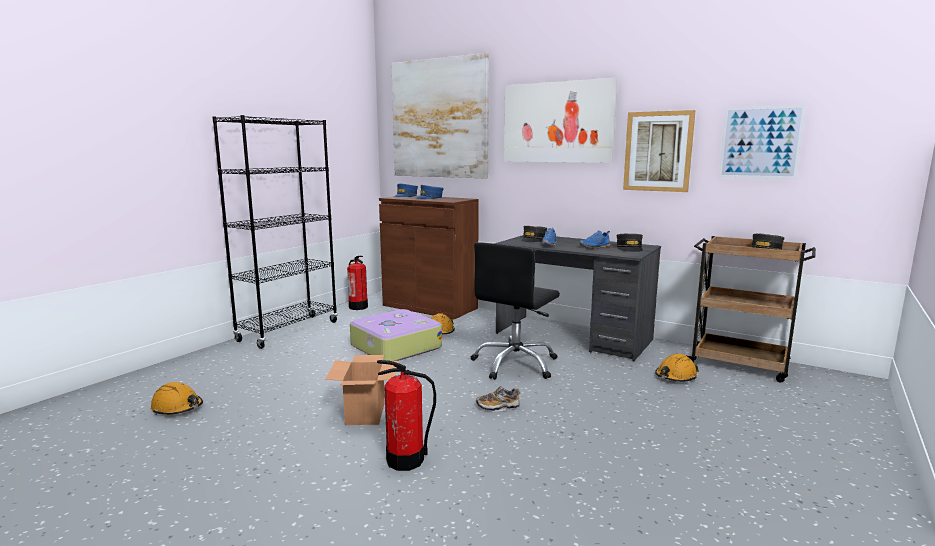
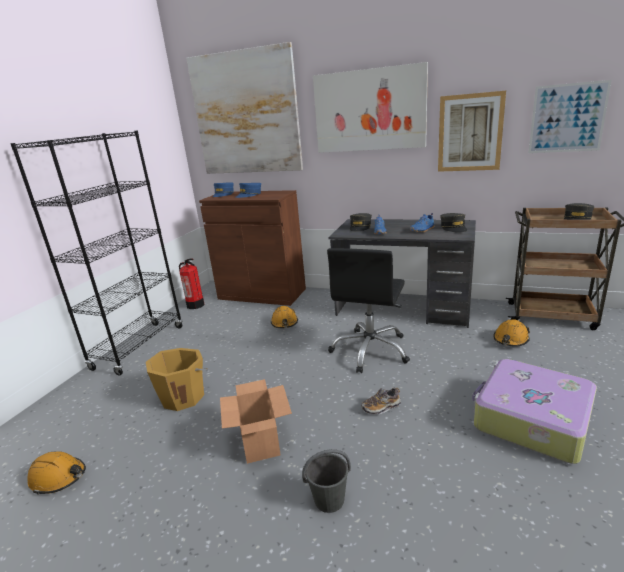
camera: 10 degrees left, 10 degrees up
suitcase [350,309,442,361] -> suitcase moved to [472,359,597,464]
fire extinguisher [377,360,436,471] -> grey bucket [302,449,351,513]
none -> orange bucket [146,348,208,411]

